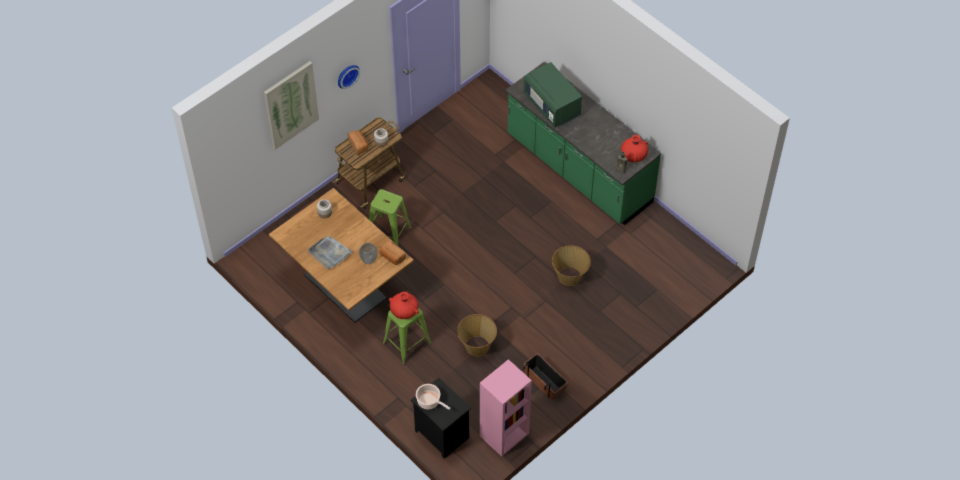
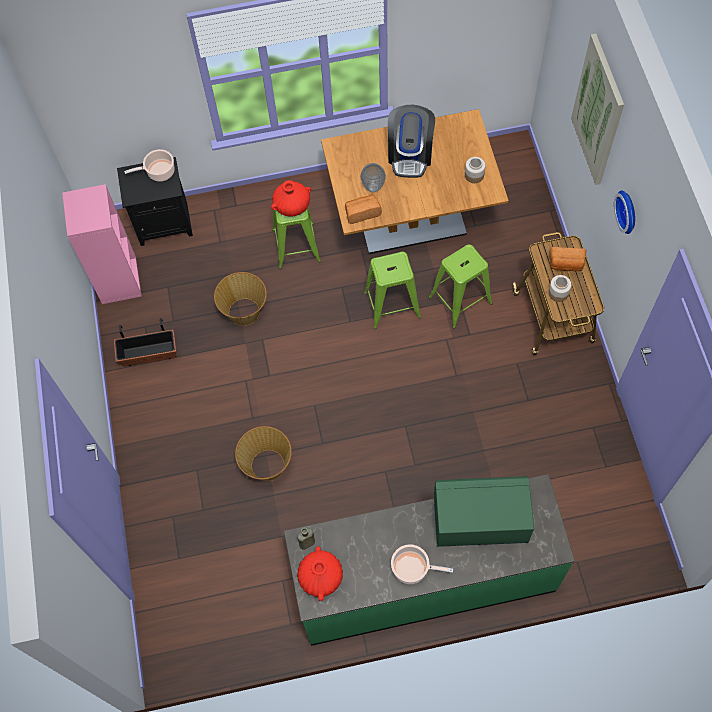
camera: 125 degrees right, 10 degrees up
grey tray [308,236,353,268] -> coffee machine [388,105,435,178]
none -> green stool [364,251,421,329]
none -> cooking pot [391,544,453,584]

